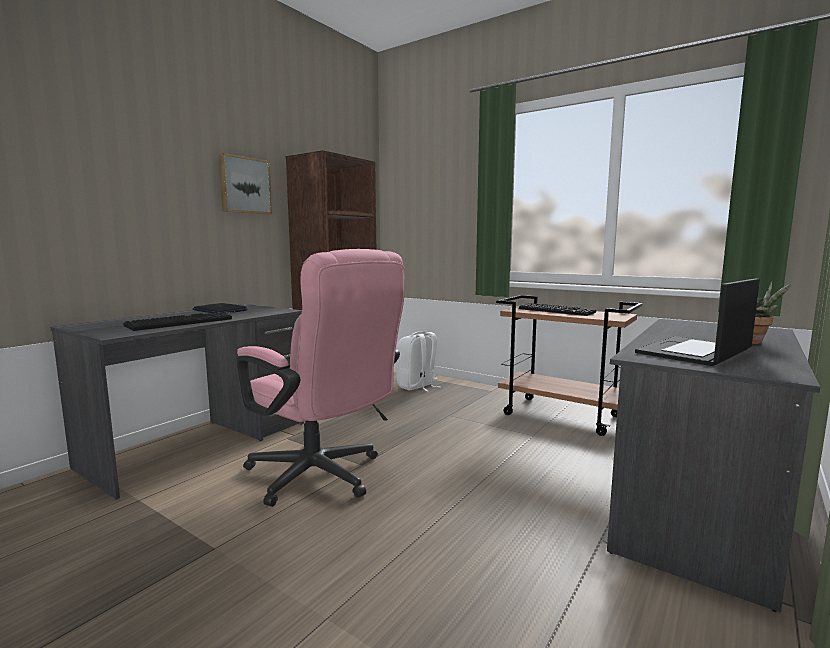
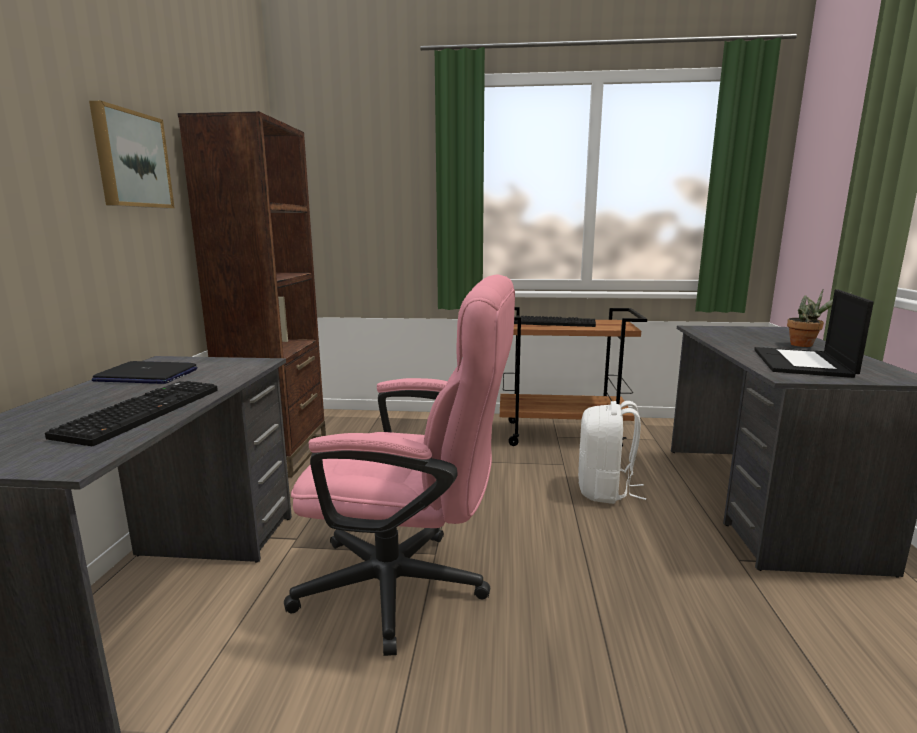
camera: 30 degrees left, 5 degrees up
white backpack [396,331,441,392] -> white backpack moved to [578,401,646,504]

